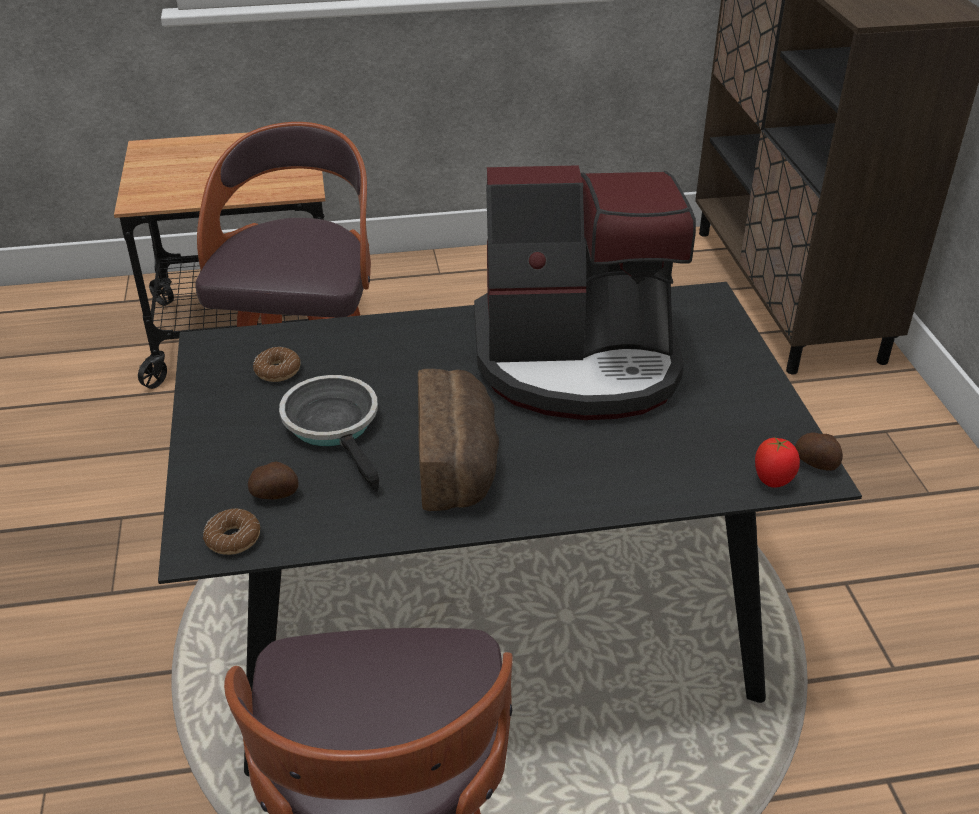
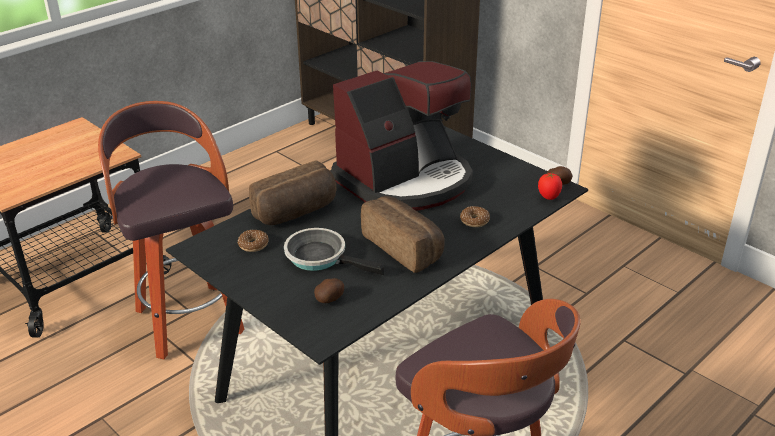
camera: 35 degrees left, 5 degrees down
donut [203,508,260,555] -> donut moved to [460,206,490,227]
none -> bread [249,160,337,225]

